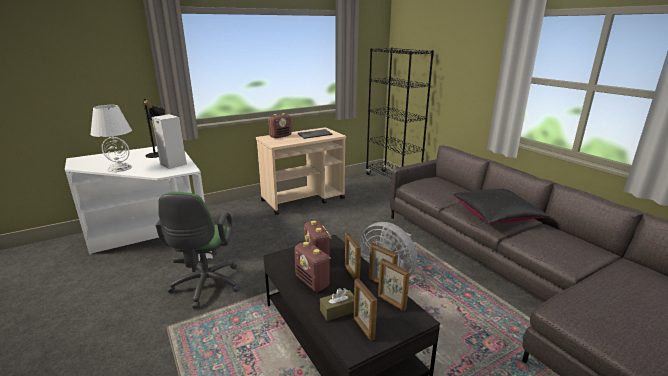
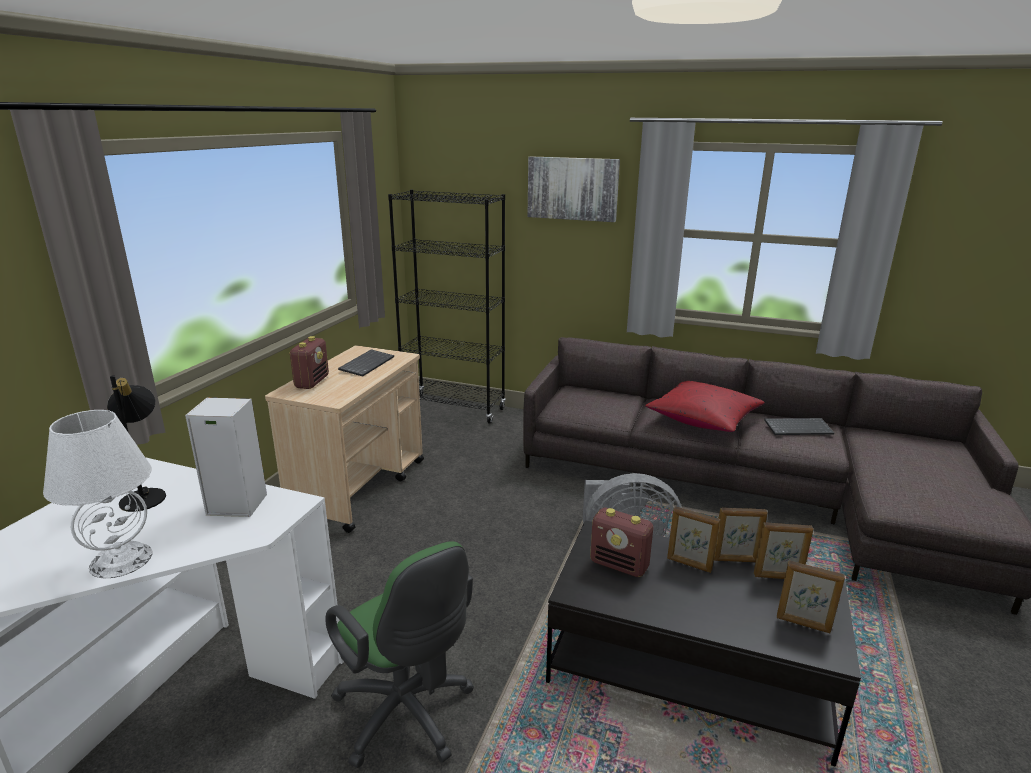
camera: 40 degrees left, 0 degrees up
radio [294,241,331,292] -> none
brown tissue box [320,288,354,321] -> none
black pillow [453,189,548,224] -> red pillow [645,381,765,432]
none -> picture [527,156,620,222]
none -> keyboard [764,418,834,435]

